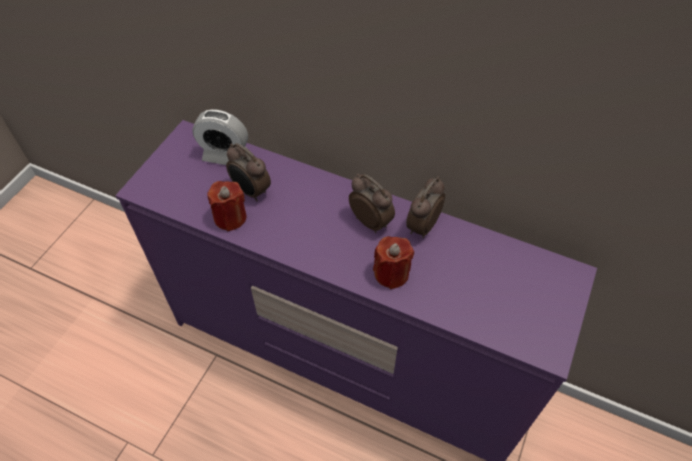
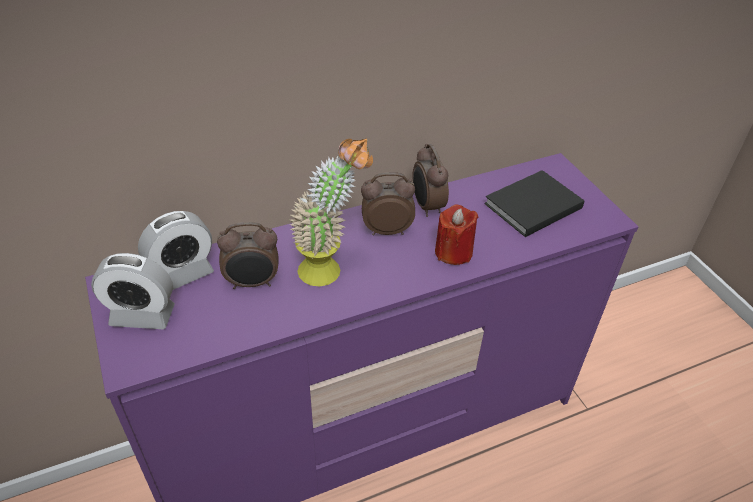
camera: 50 degrees left, 10 degrees down
red candle [207,181,246,231] -> none
none -> alarm clock [91,253,175,329]
none -> potted plant [290,138,373,286]
none -> black book [484,170,585,237]

